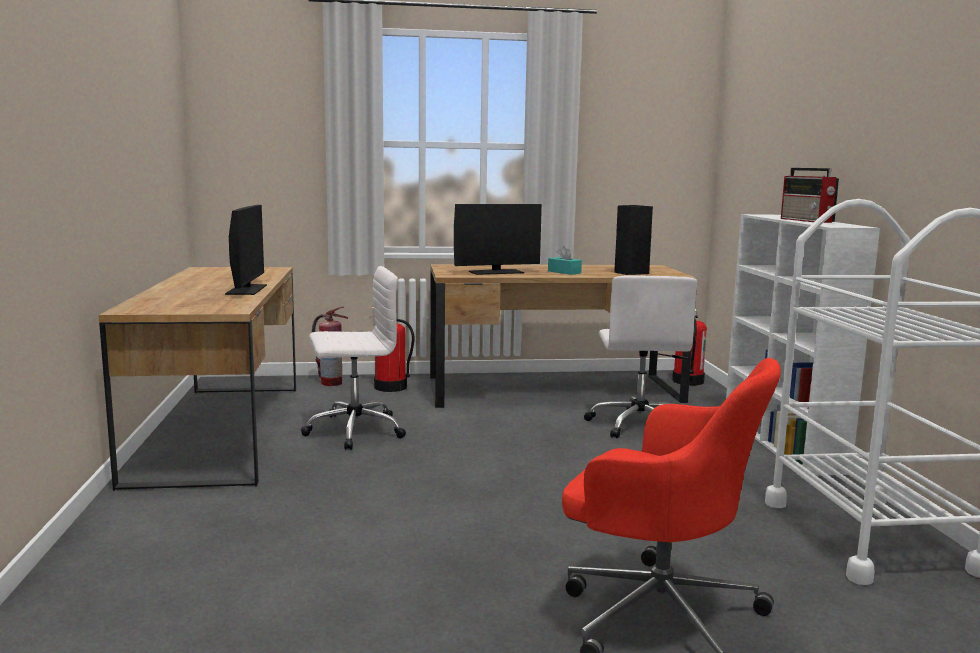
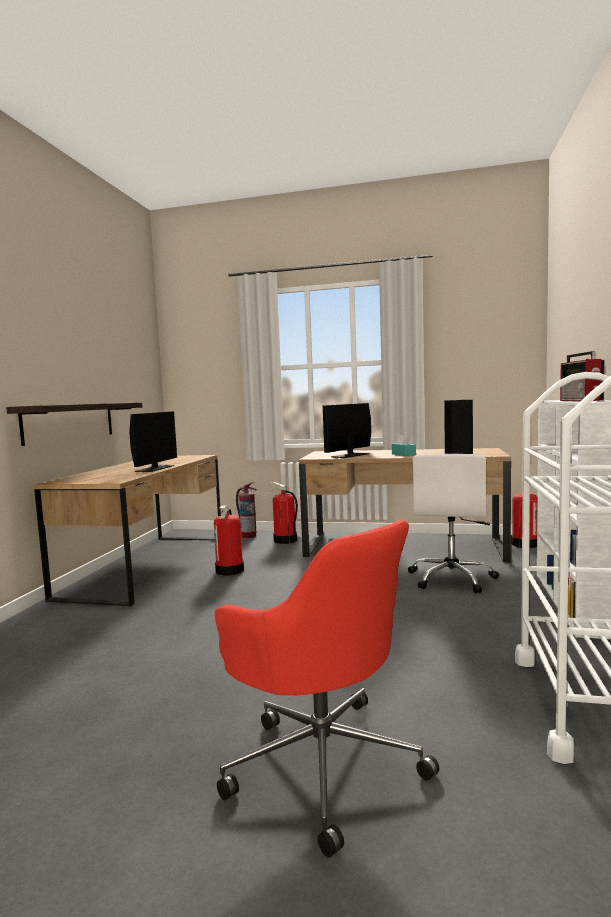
camera: 20 degrees right, 5 degrees down
white office chair [301,266,406,450] -> fire extinguisher [214,505,244,576]
monitor [454,204,542,275] -> monitor turned 135 degrees clockwise [323,403,371,458]
none -> shelf [6,402,142,446]

